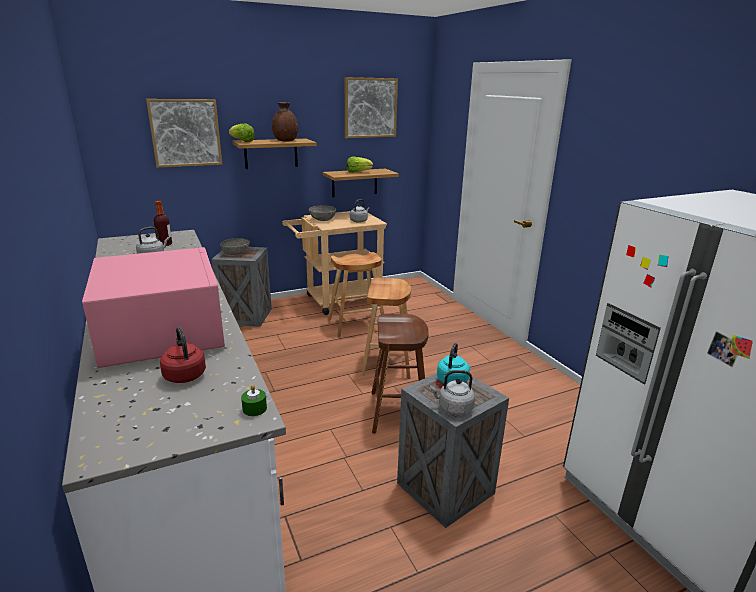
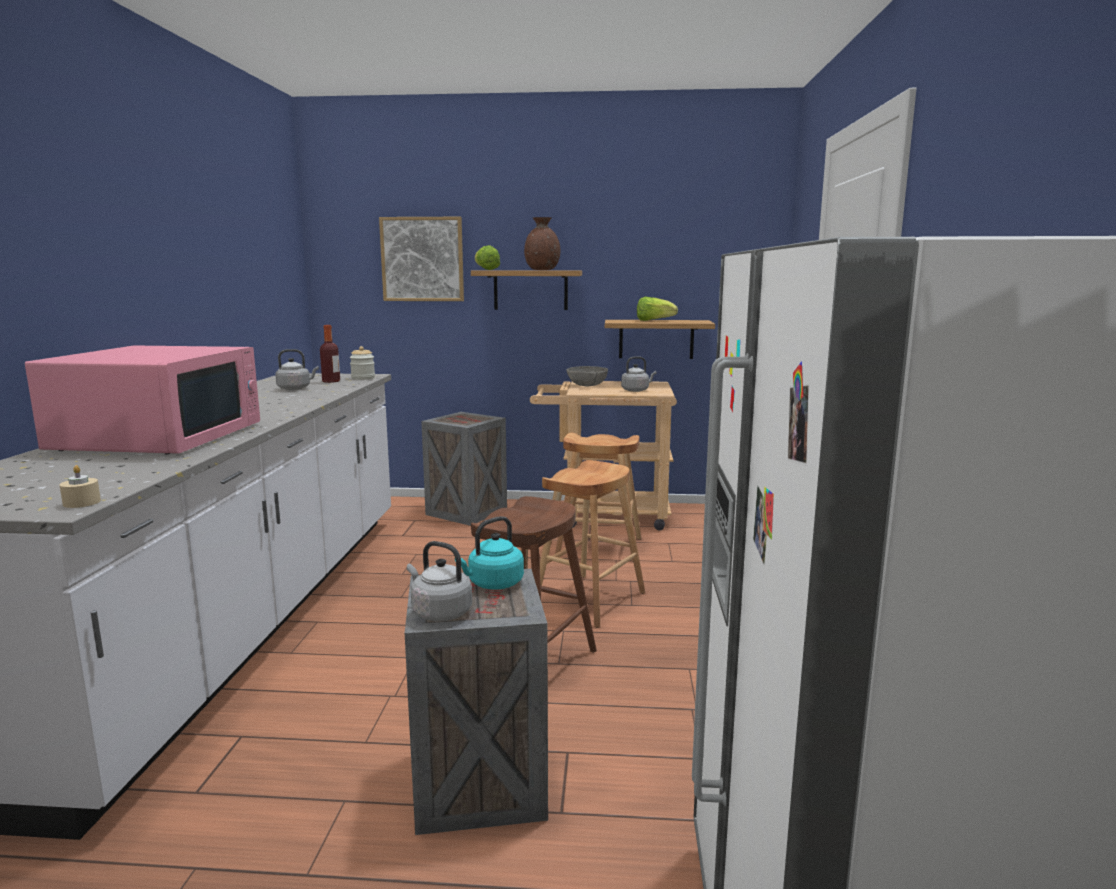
camera: 30 degrees right, 10 degrees down
red kettle [160,327,206,383] -> none
grey bowl [220,238,250,255] -> none
green candle [241,385,267,416] -> beige candle [59,465,101,508]
picture [345,77,398,138] -> none
none -> jar [350,346,375,380]

